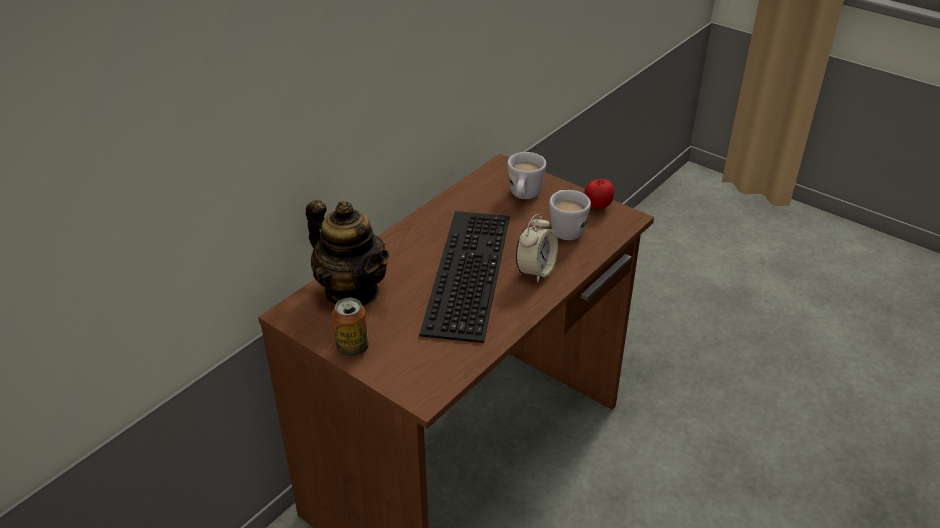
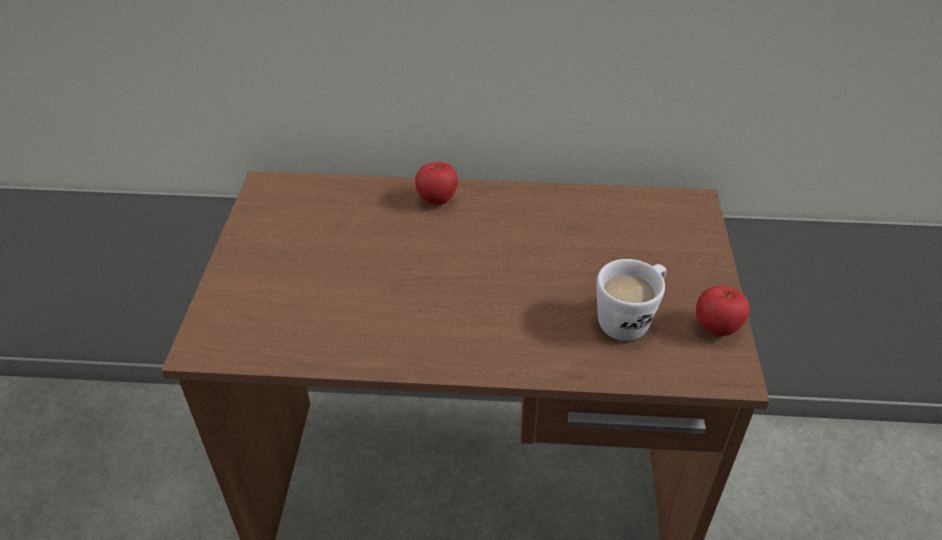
camera: 55 degrees right, 5 degrees up
teapot [306,200,389,305] -> none
can [332,298,369,357] -> none
keyboard [419,211,510,343] -> none
white mug [507,152,546,199] -> none
alarm clock [516,214,558,283] -> none
none -> apple [415,162,458,205]

